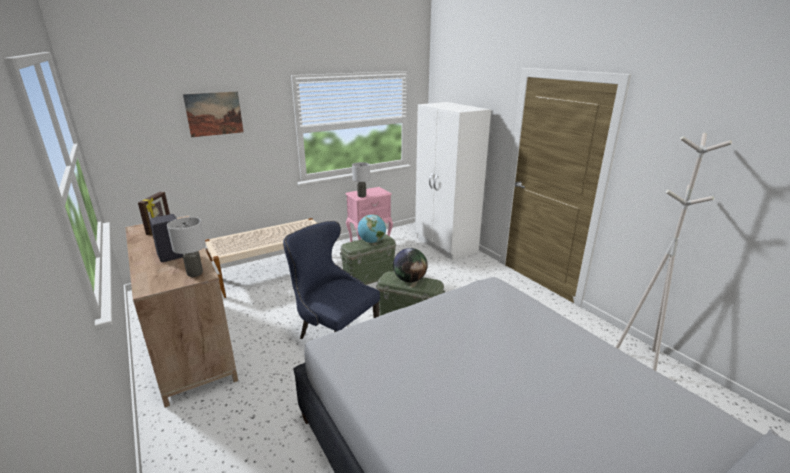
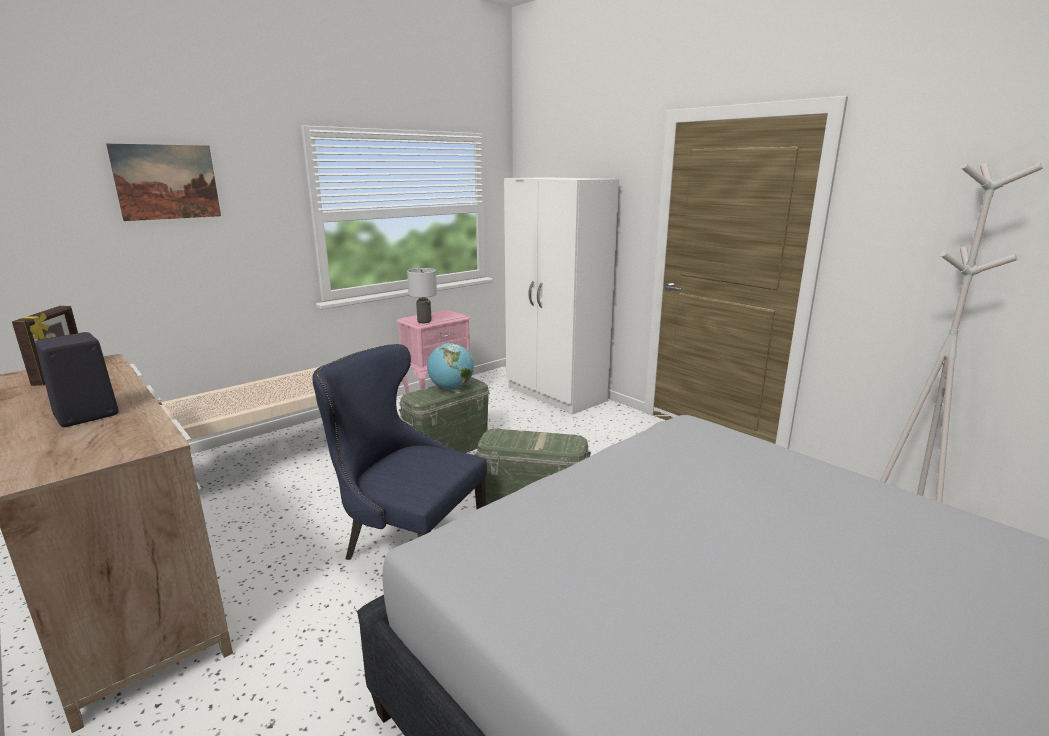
camera: 10 degrees left, 5 degrees down
white table lamp [167,217,206,277] -> none
globe [393,248,428,282] -> none

